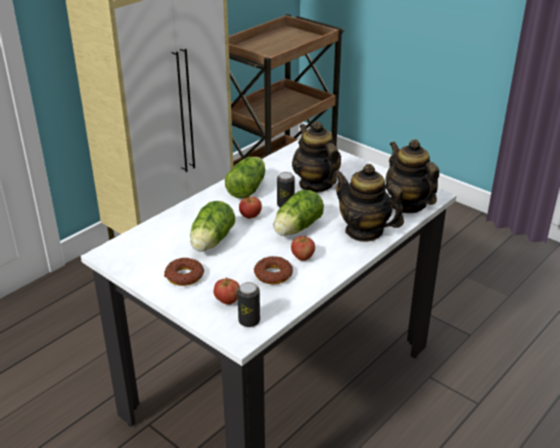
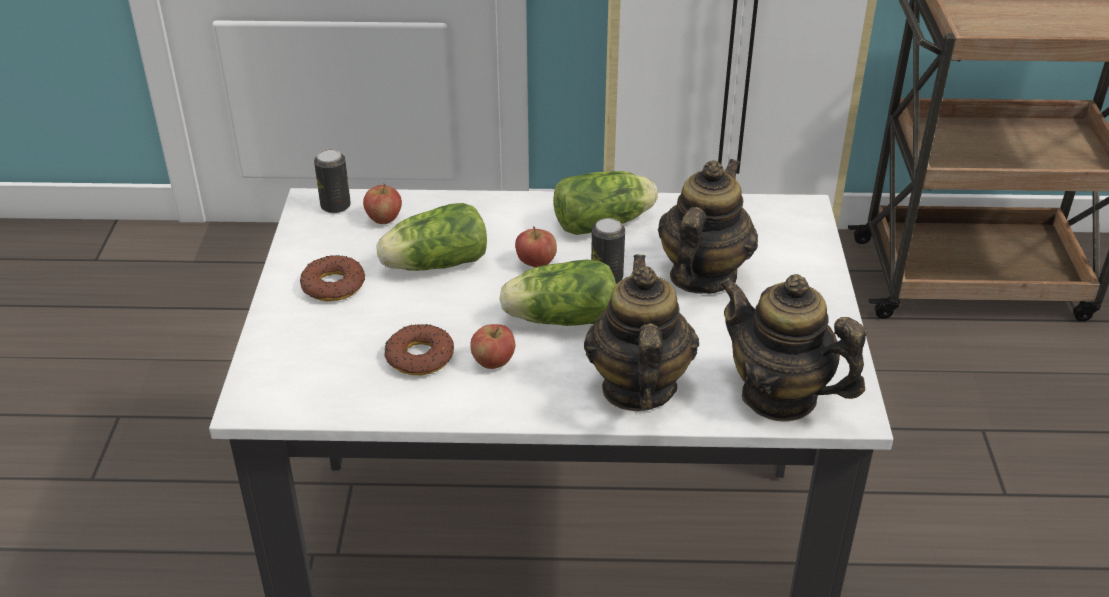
camera: 50 degrees right, 5 degrees up
apple [214,277,240,305] -> apple moved to [363,184,402,224]
can [237,282,260,327] -> can moved to [314,149,351,213]
teapot [385,139,439,213] -> teapot turned 75 degrees counterclockwise [719,274,866,422]

